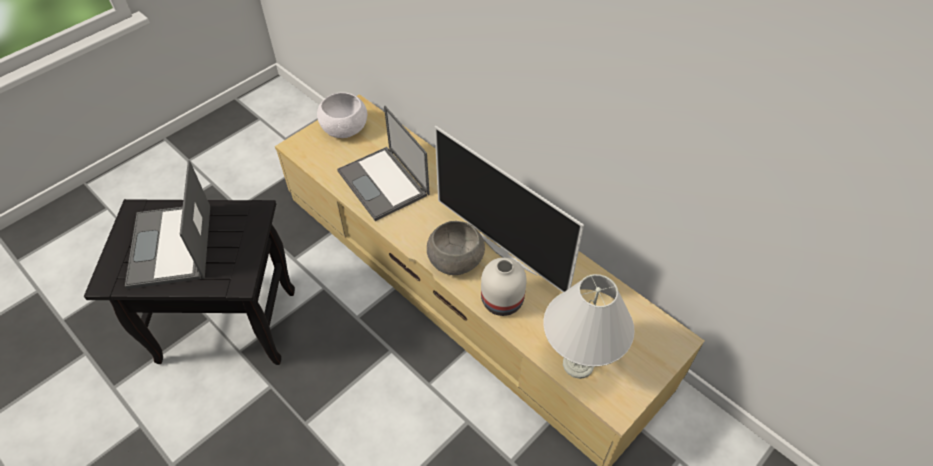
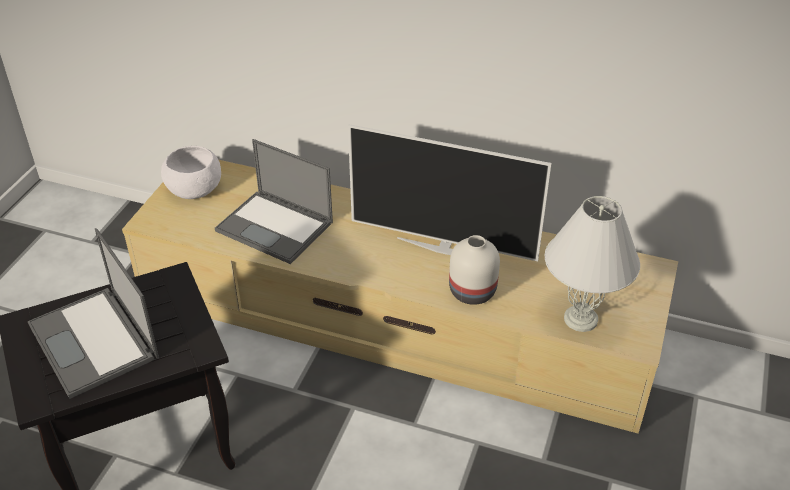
camera: 25 degrees left, 10 degrees down
grey bowl [427,221,485,275] -> none

